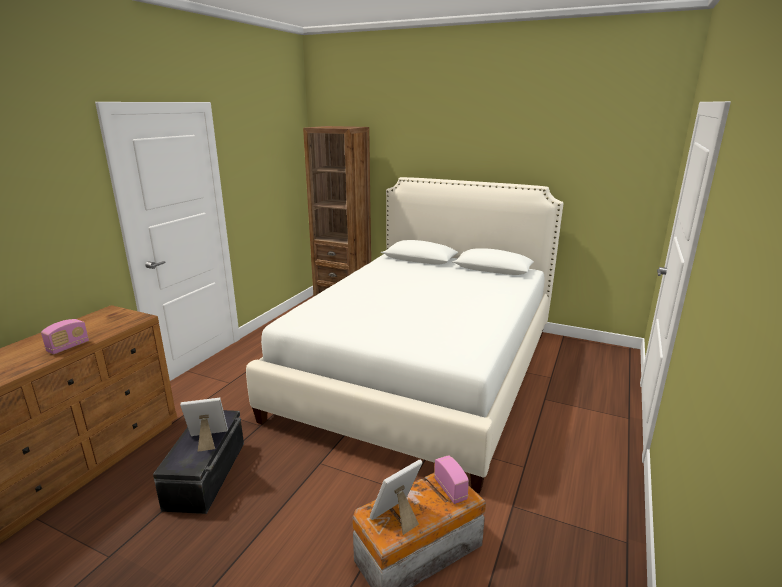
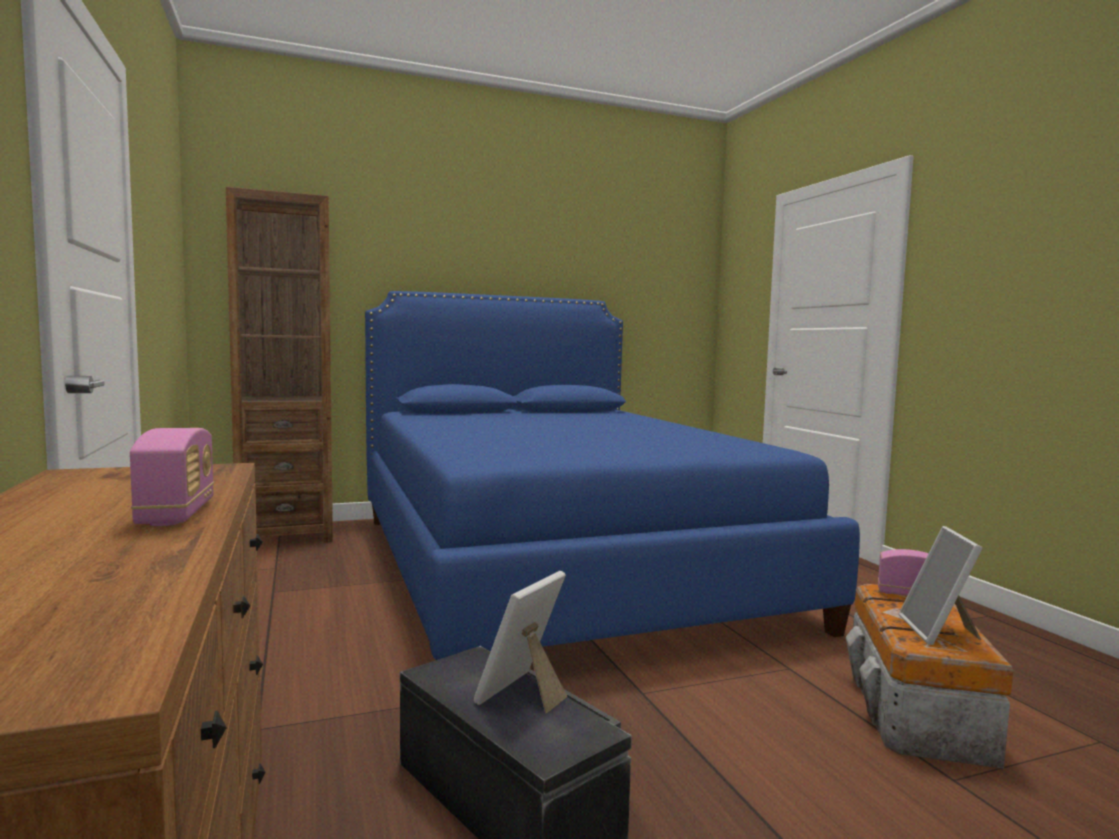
camera: 45 degrees left, 15 degrees down
white bed [246,177,563,493] -> blue bed [365,291,860,660]

